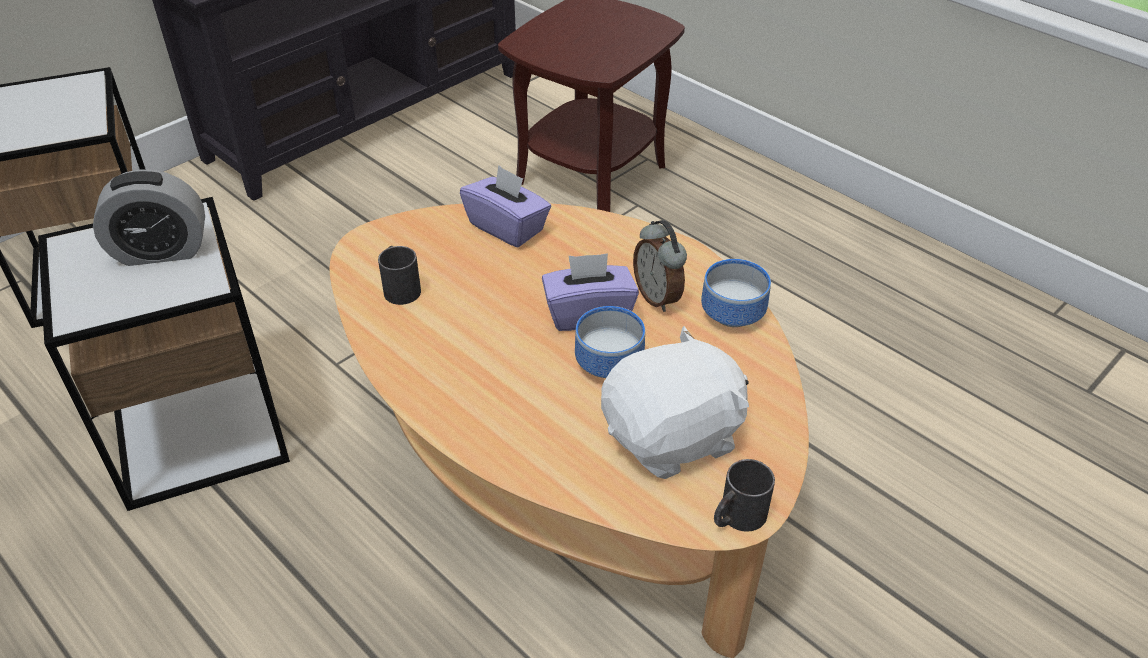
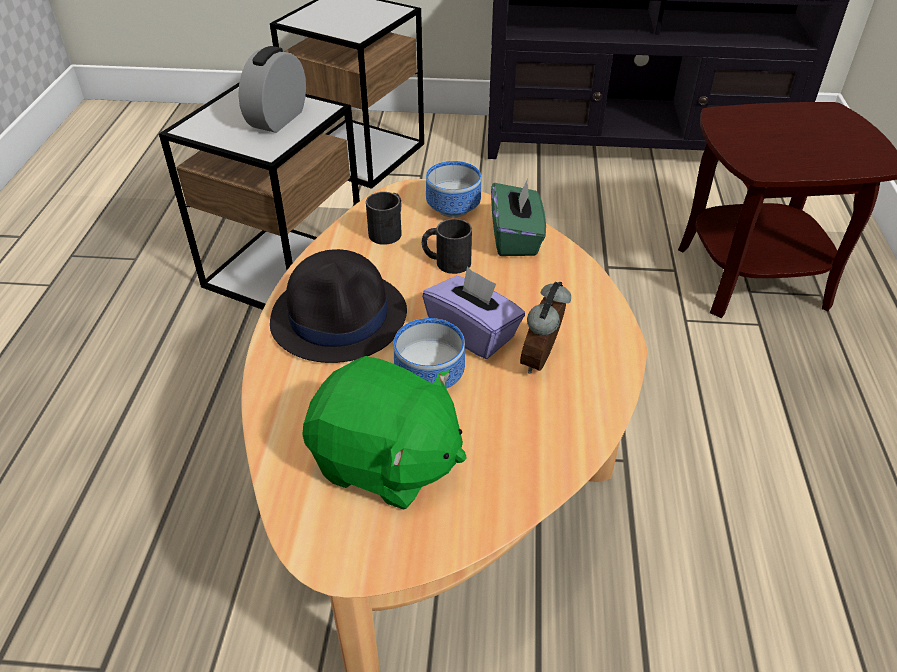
camera: 50 degrees right, 0 degrees up
alarm clock [93,170,205,266] -> alarm clock turned 75 degrees clockwise [238,46,306,133]
purple tissue box [460,165,551,247] -> green tissue box [491,179,546,256]
white plush toy [601,326,749,479] -> green plush toy [302,356,467,510]
bowl [701,259,771,327] -> bowl moved to [426,161,481,217]
black mug [714,459,775,532] -> black mug moved to [422,219,472,274]
none -> black hat [270,249,407,363]

